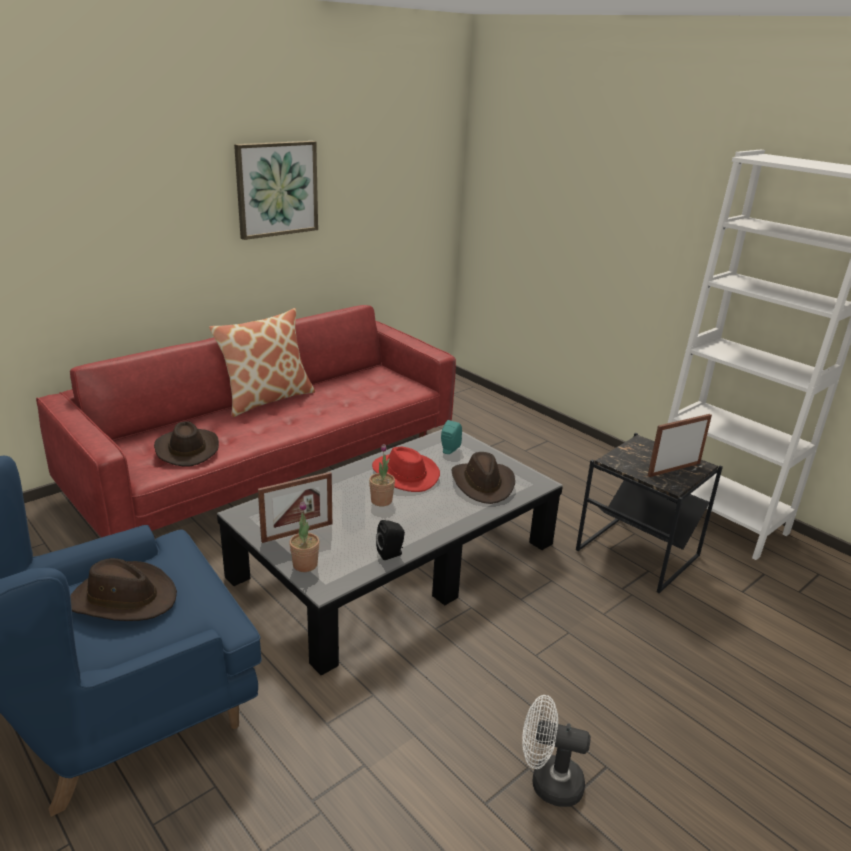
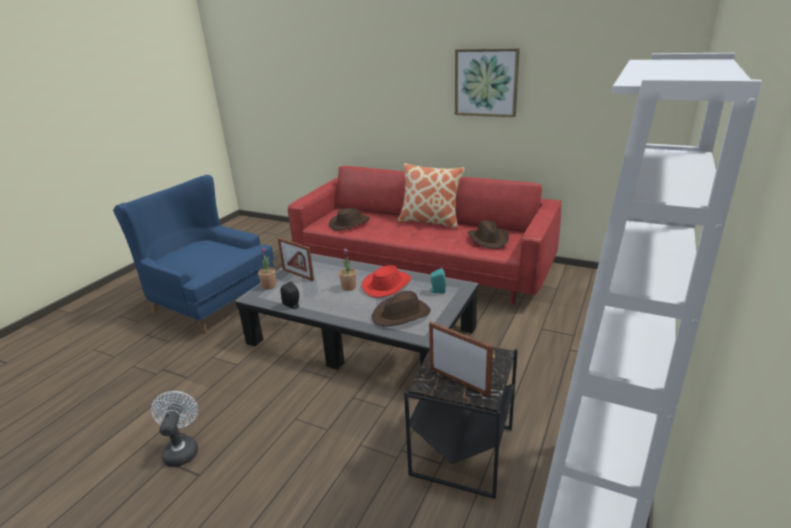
camera: 70 degrees right, 0 degrees up
brown hat [70,558,177,621] -> brown hat moved to [468,220,509,249]

